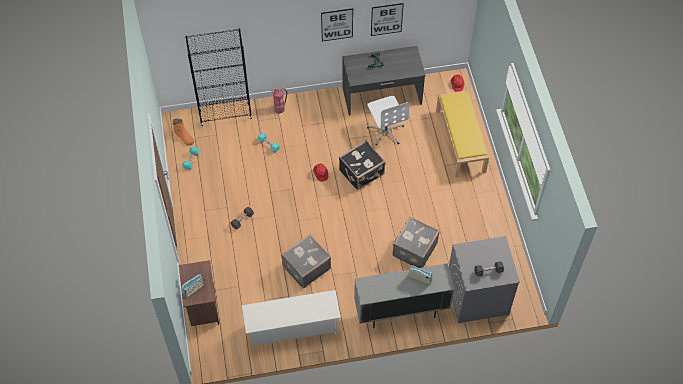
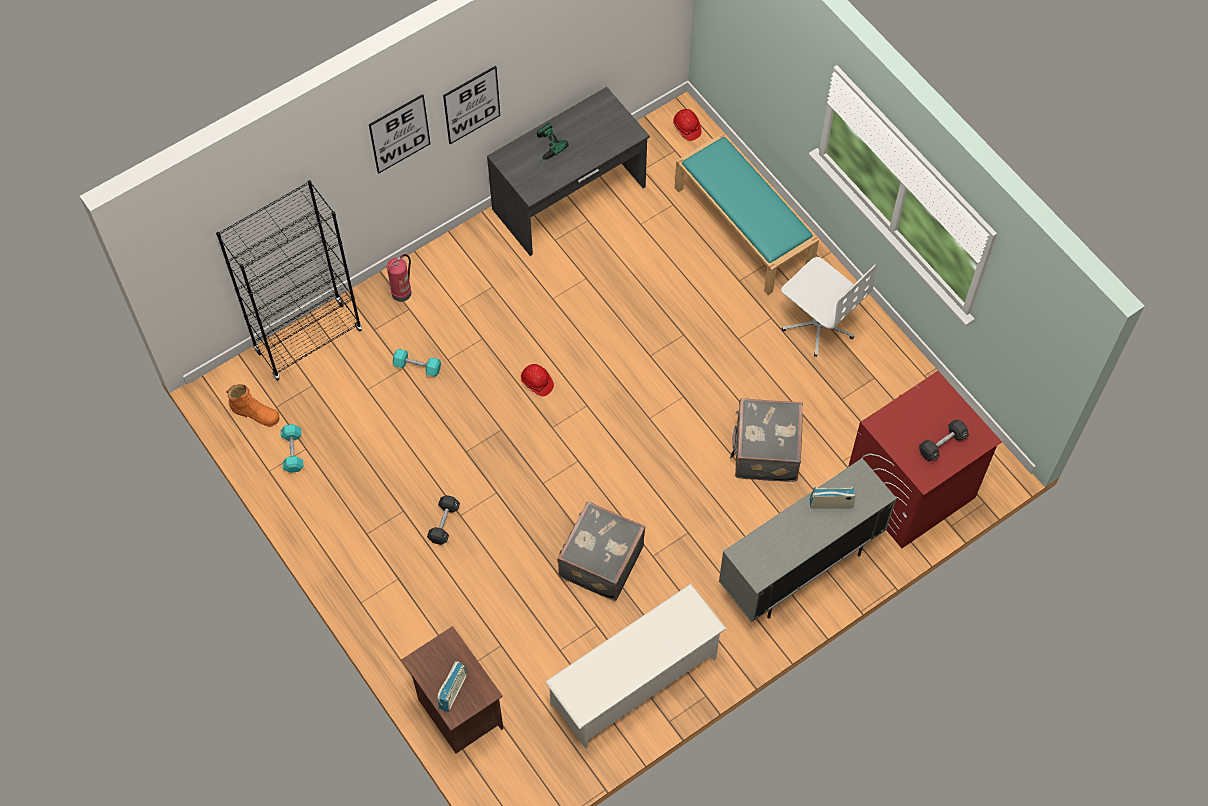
camera: 25 degrees left, 5 degrees up
black suitcase [339,140,386,190] -> none
white office chair [367,96,409,145] -> white office chair moved to [781,257,876,357]
picture [371,3,404,36] -> picture moved to [369,94,430,174]
yellow bench [436,90,489,177] -> turquoise bench [675,133,819,295]
grey washing machine [449,236,520,323] -> red washing machine [848,371,1002,548]

